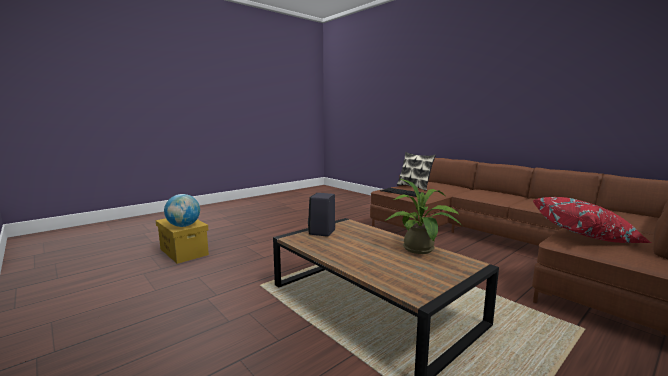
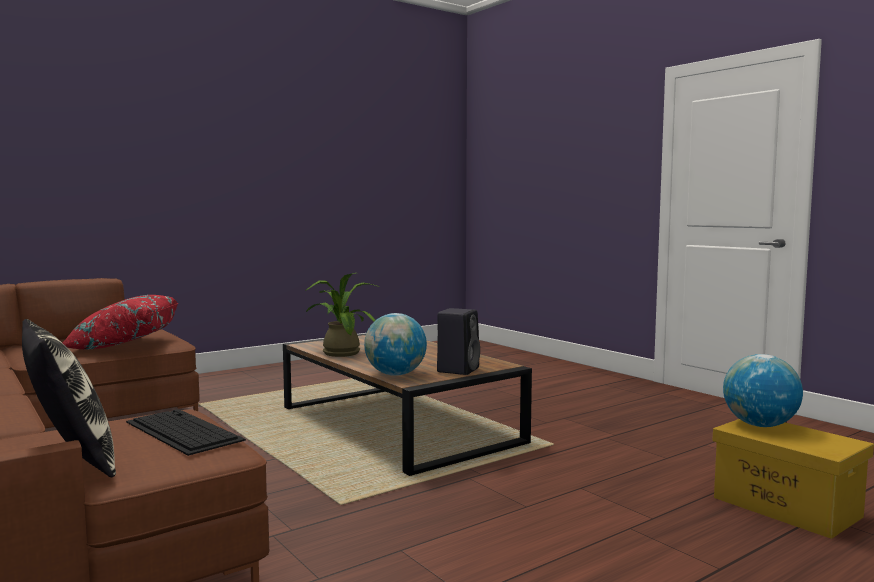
camera: 175 degrees left, 5 degrees down
none -> globe [364,313,427,376]

